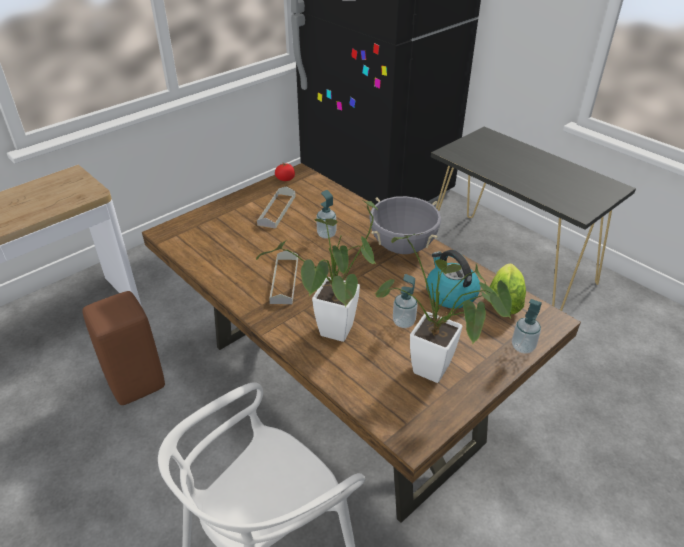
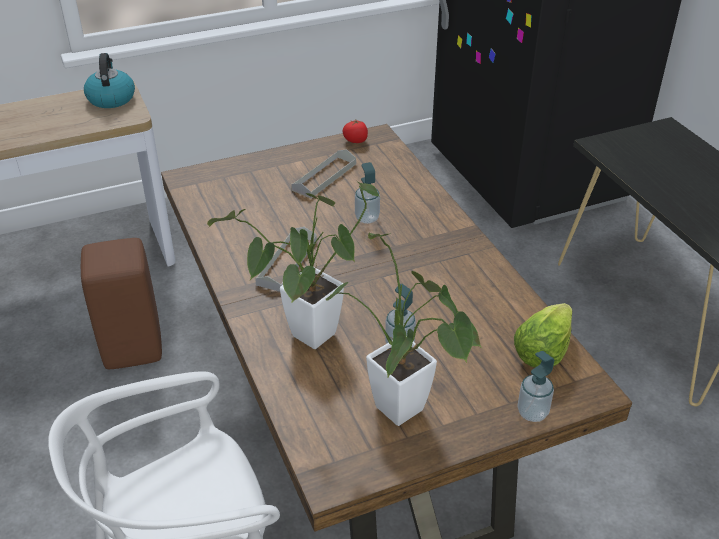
camera: 20 degrees right, 0 degrees up
grey cooking pot [369,196,441,254] -> none
kettle [426,250,480,309] -> kettle moved to [84,53,135,108]

